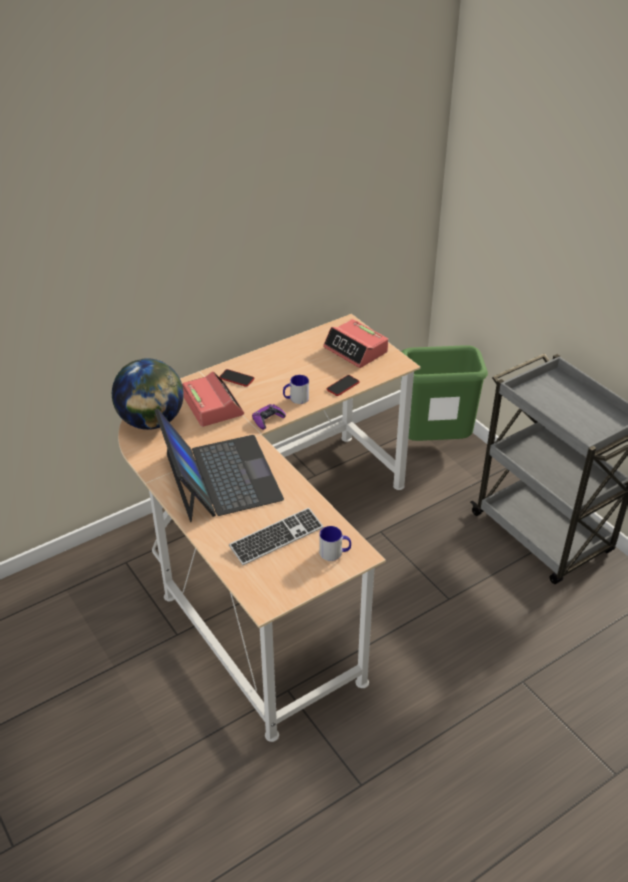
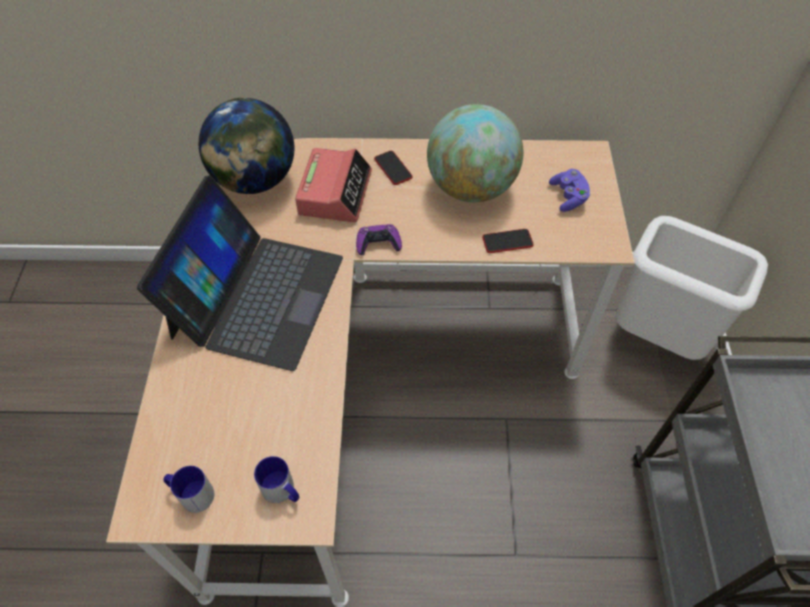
camera: 35 degrees right, 15 degrees up
keyboard [229,508,323,565] -> none
mug [283,375,309,404] -> mug moved to [163,466,214,513]
alarm clock [323,319,388,368] -> purple game controller [549,169,590,212]
green trash can [401,345,488,441] -> white trash can [616,216,768,360]
none -> globe [427,104,524,202]

